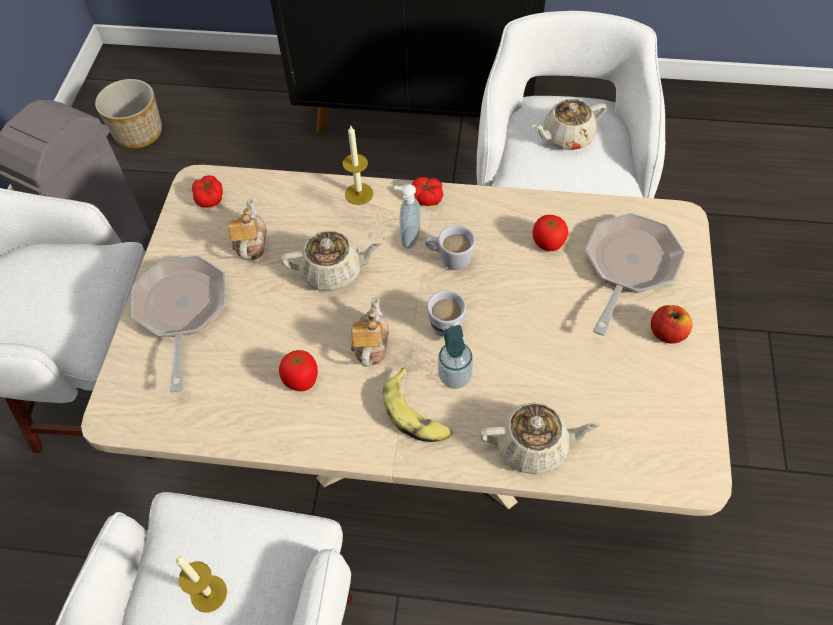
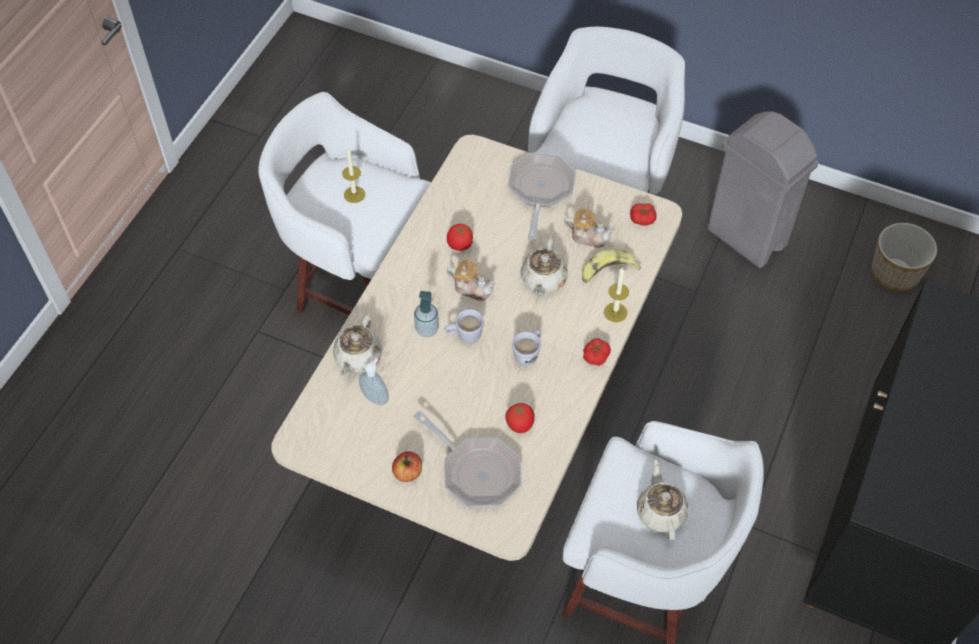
camera: 105 degrees right, 0 degrees up
frying pan [131,255,226,393] -> frying pan turned 90 degrees counterclockwise [508,152,576,240]
banana [383,368,453,442] -> banana moved to [582,249,641,283]
soap dispenser [394,184,421,249] -> soap dispenser moved to [359,358,389,405]

